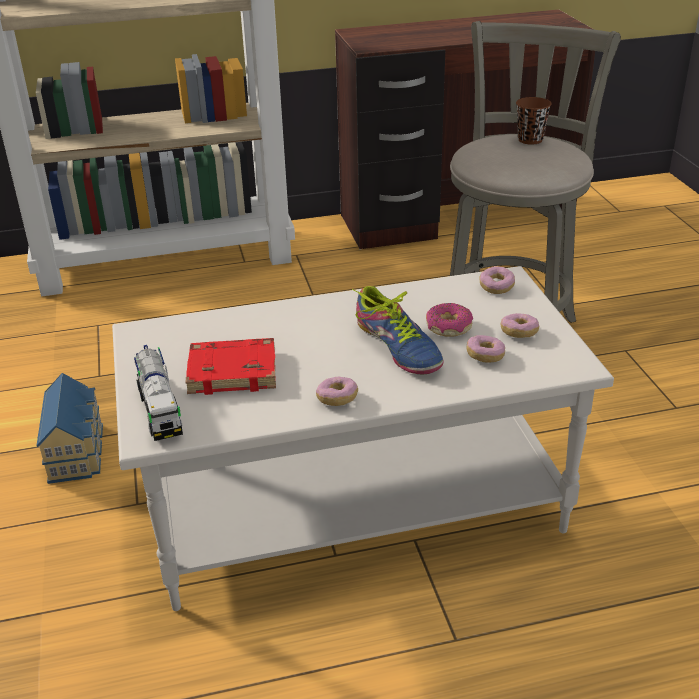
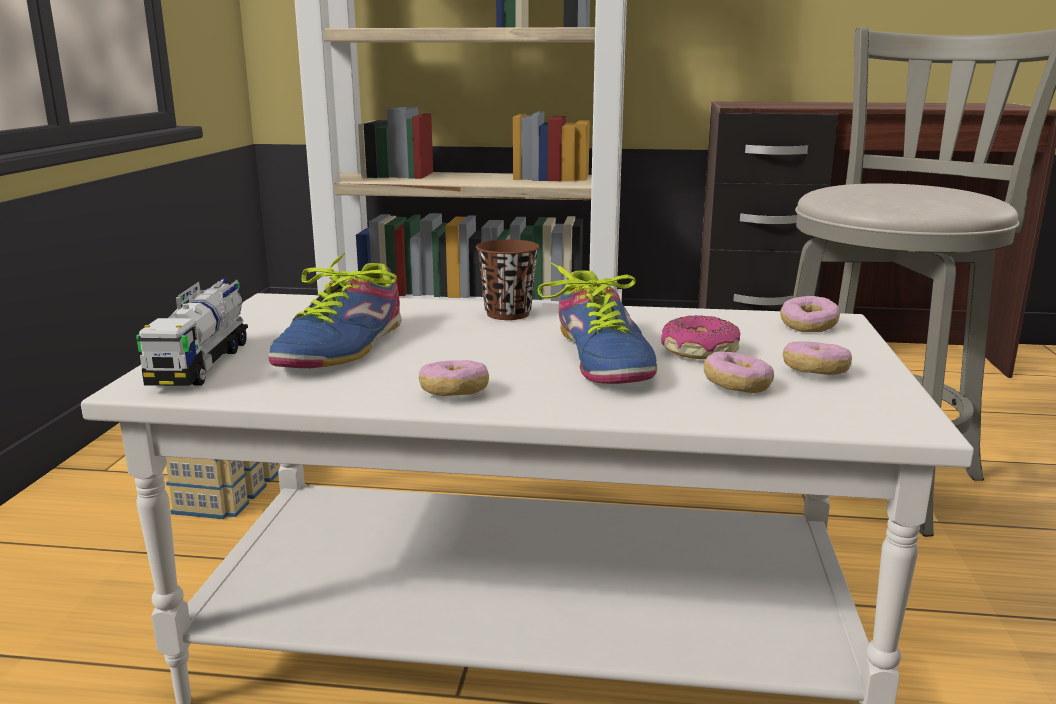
camera: 20 degrees right, 15 degrees down
red book [185,338,276,395] -> shoe [268,252,401,368]
brown cup [516,97,551,145] -> brown cup moved to [476,239,539,320]

